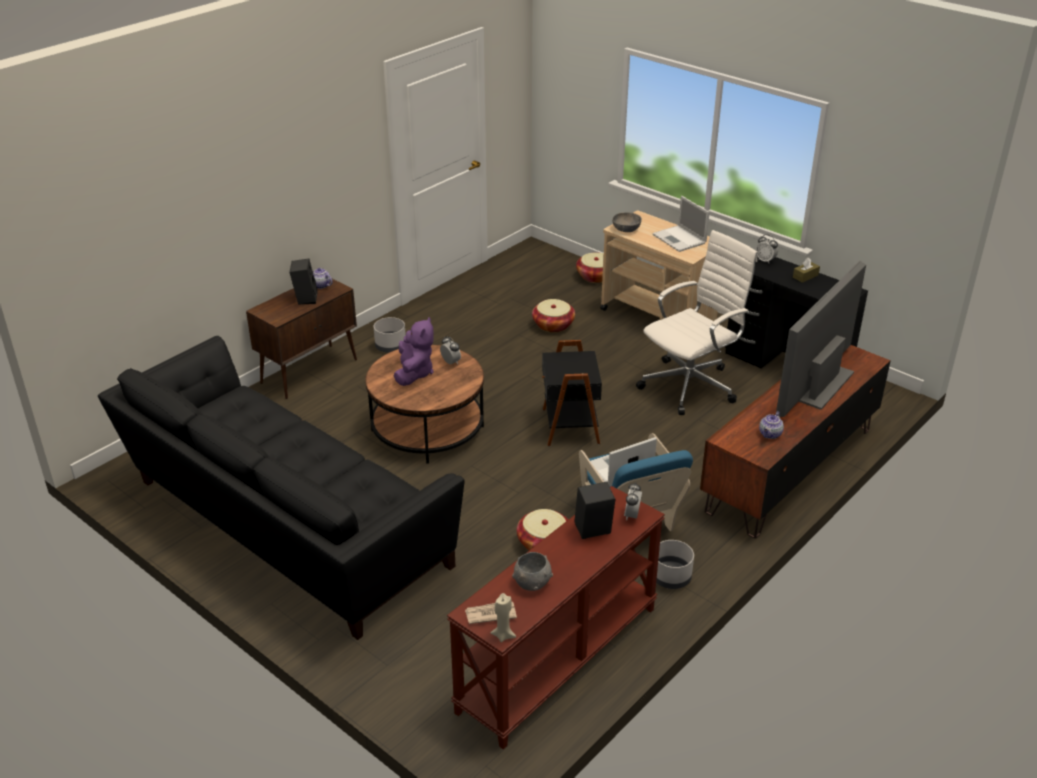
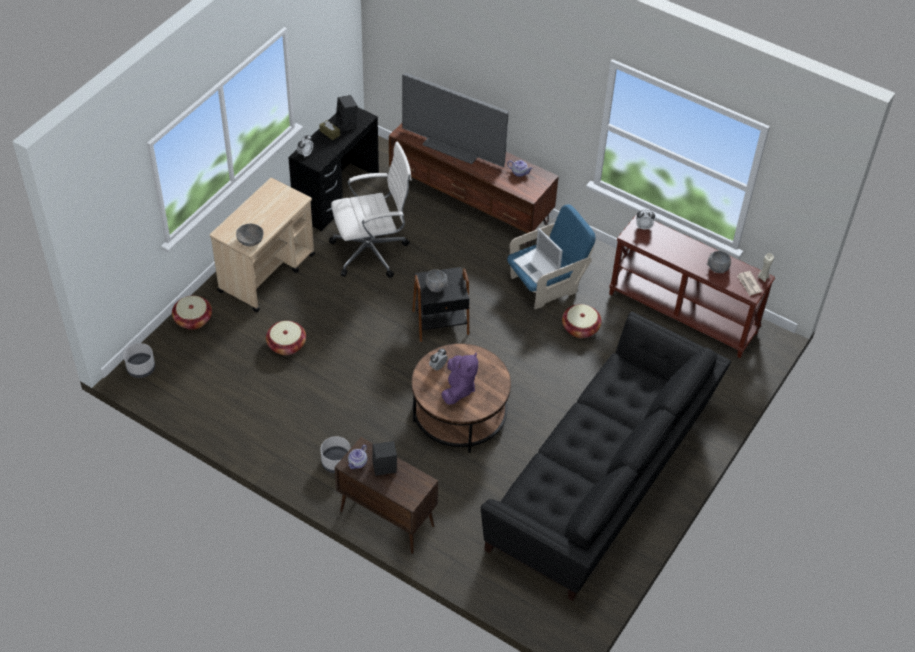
camera: 100 degrees left, 15 degrees up
purple plush toy [394,317,434,386] -> purple plush toy turned 105 degrees clockwise [441,353,478,404]
black speaker [574,482,615,539] -> black speaker moved to [335,95,358,133]
white office chair [636,230,758,415] -> white office chair turned 120 degrees clockwise [329,142,412,278]
laptop [652,196,710,252] -> none
grey planter [656,540,694,589] -> grey planter moved to [124,343,155,378]
none -> grey bowl [425,269,448,292]

